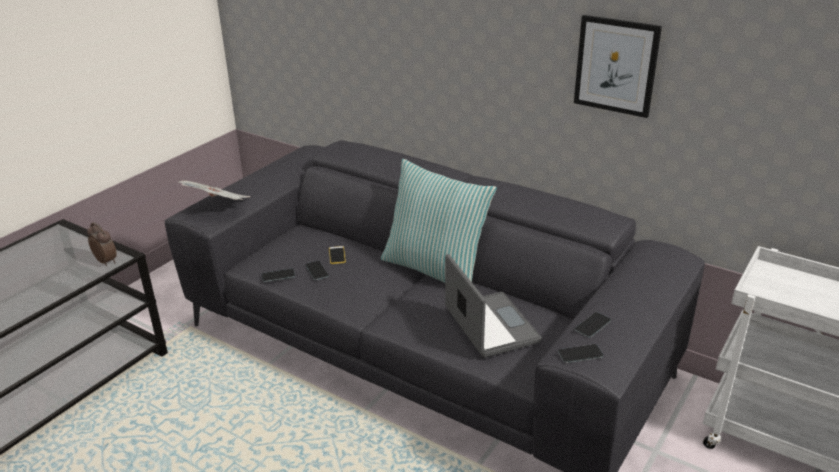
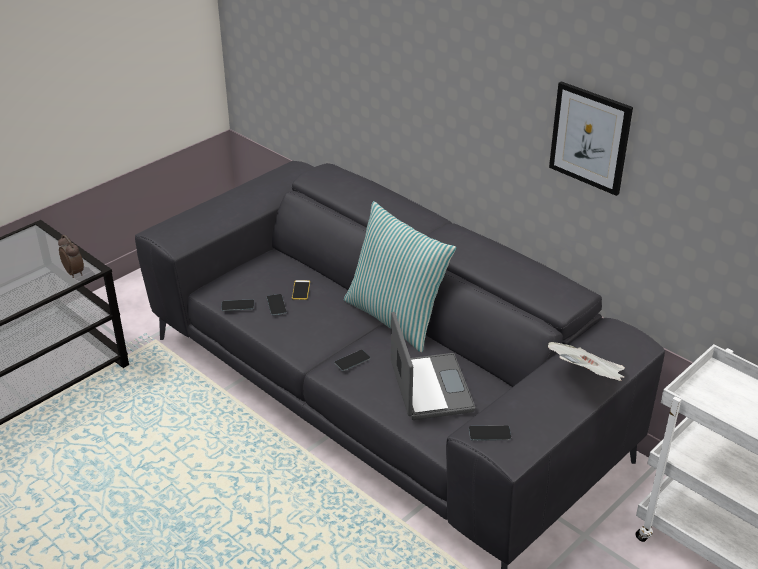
camera: 10 degrees right, 5 degrees up
newspaper [178,180,250,200] -> newspaper moved to [548,342,625,381]
phone [575,312,611,338] -> phone moved to [334,350,370,371]

